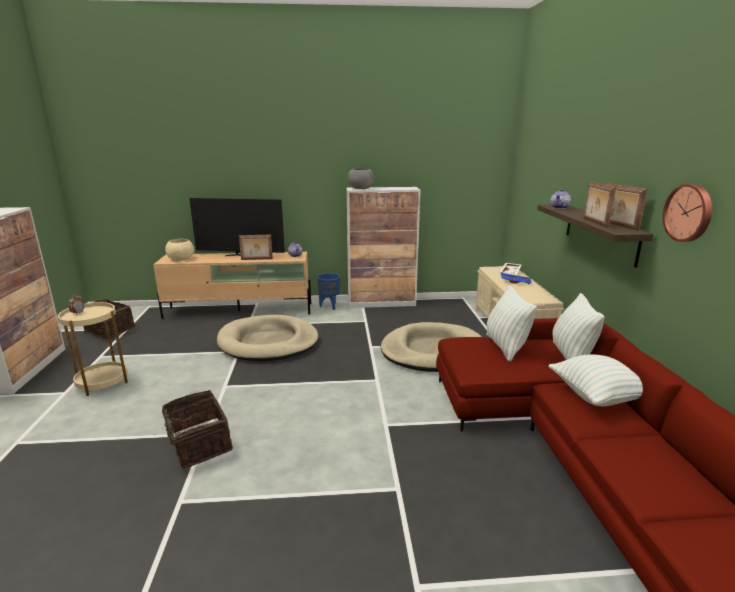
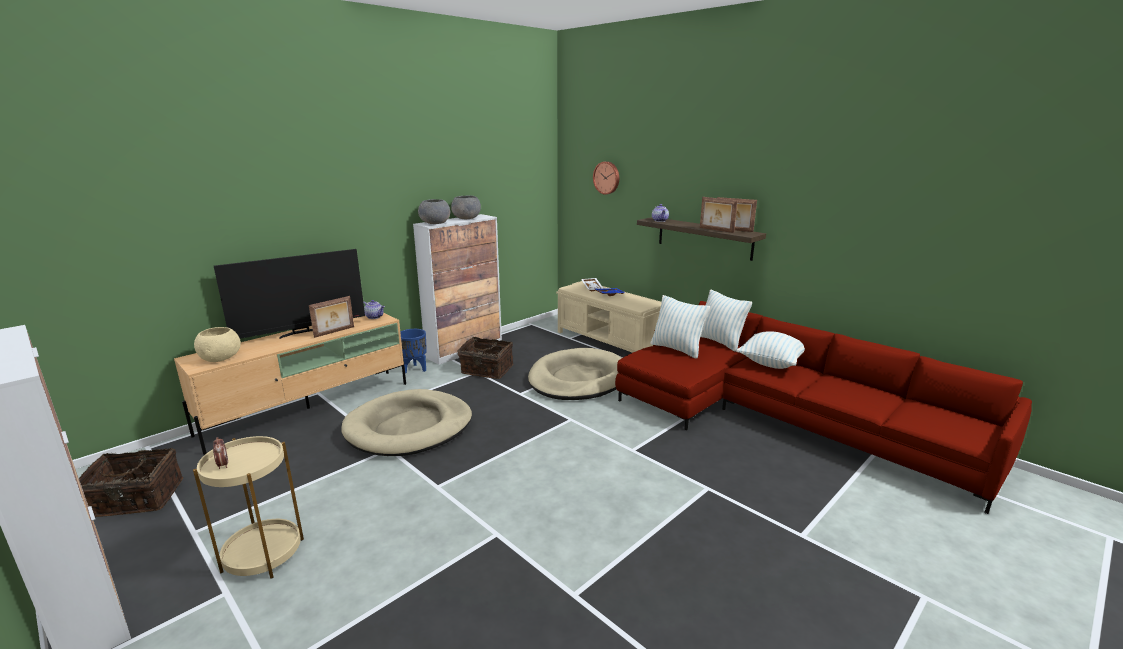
camera: 40 degrees left, 0 degrees up
basket [154,390,233,468] -> basket moved to [458,337,514,379]
wall clock [663,184,712,242] -> wall clock moved to [593,161,619,195]
none -> grey bowl [451,196,481,219]

